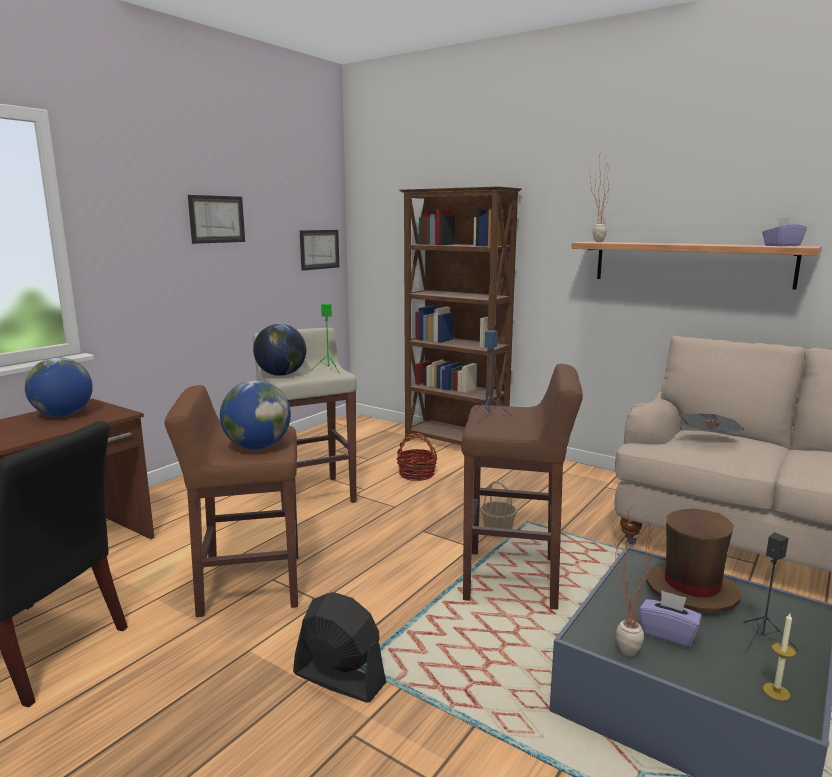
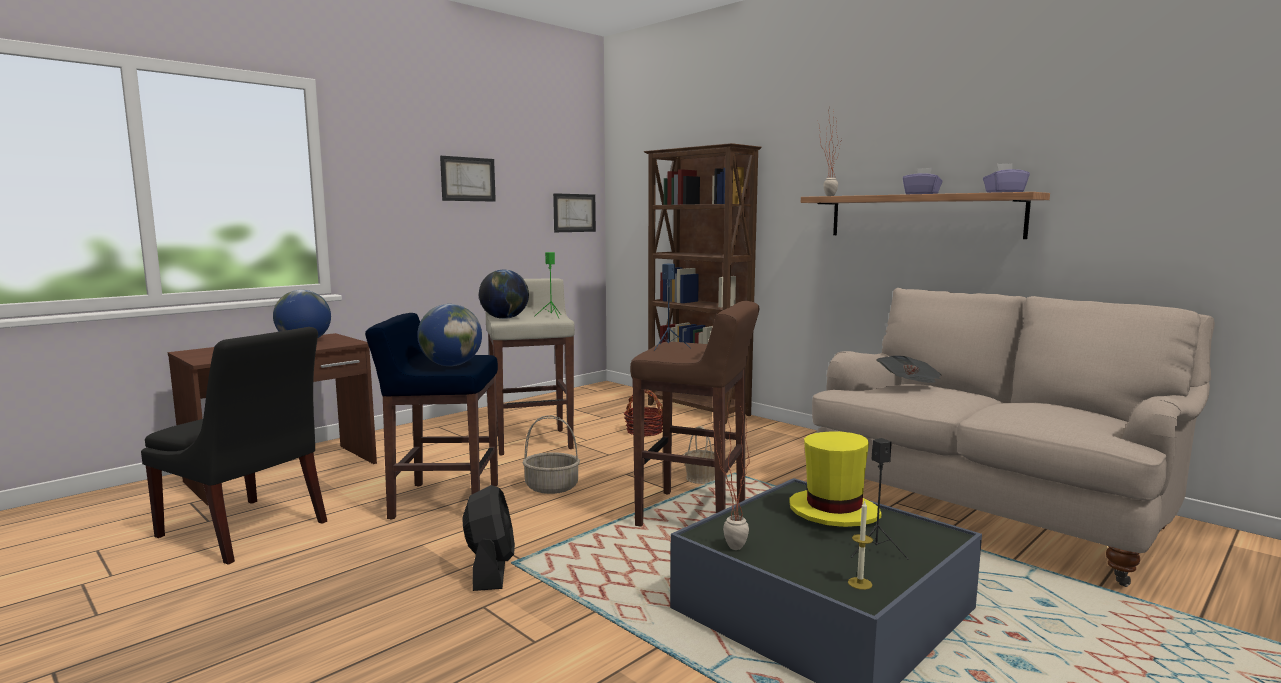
camera: 10 degrees right, 5 degrees down
brown stool [164,385,298,617] -> blue stool [365,313,498,520]
black fan [293,592,386,703] -> black fan turned 45 degrees clockwise [462,485,515,591]
purple tissue box [639,590,702,647] -> purple tissue box moved to [903,168,943,194]
brown hat [646,509,741,613] -> yellow hat [789,431,881,527]
none -> basket [523,415,580,494]

